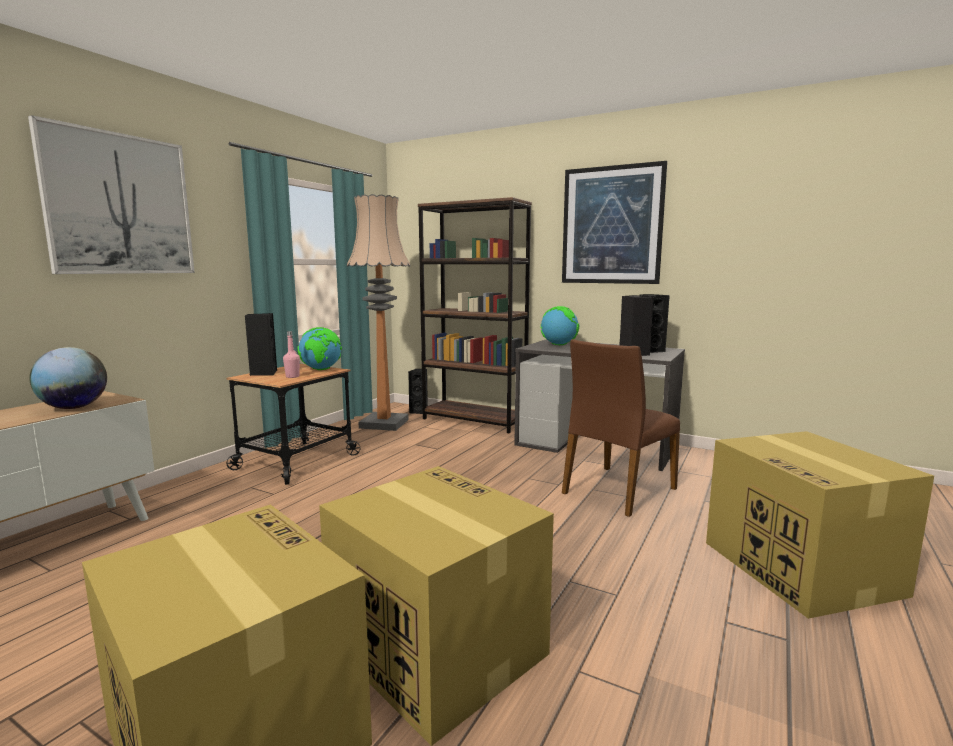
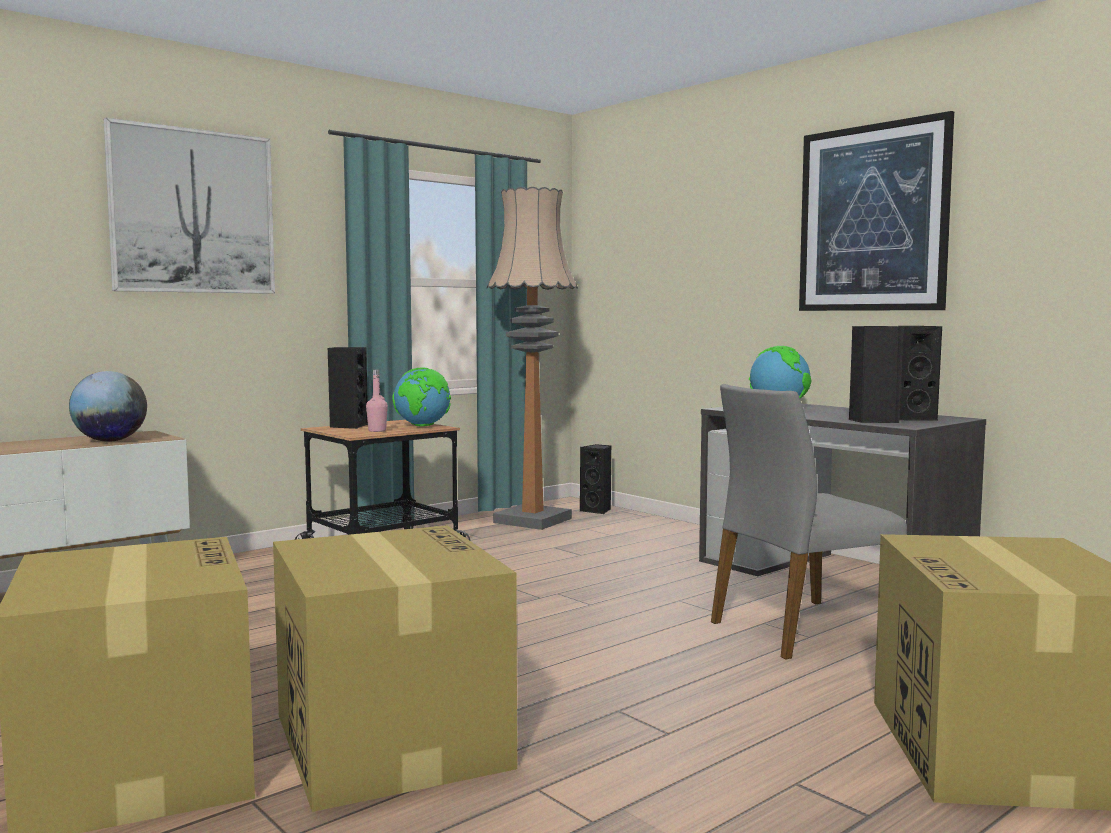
camera: 20 degrees right, 5 degrees down
brown bookcase [418,197,532,433] -> none
brown chair [562,339,680,517] -> grey chair [711,384,907,660]

